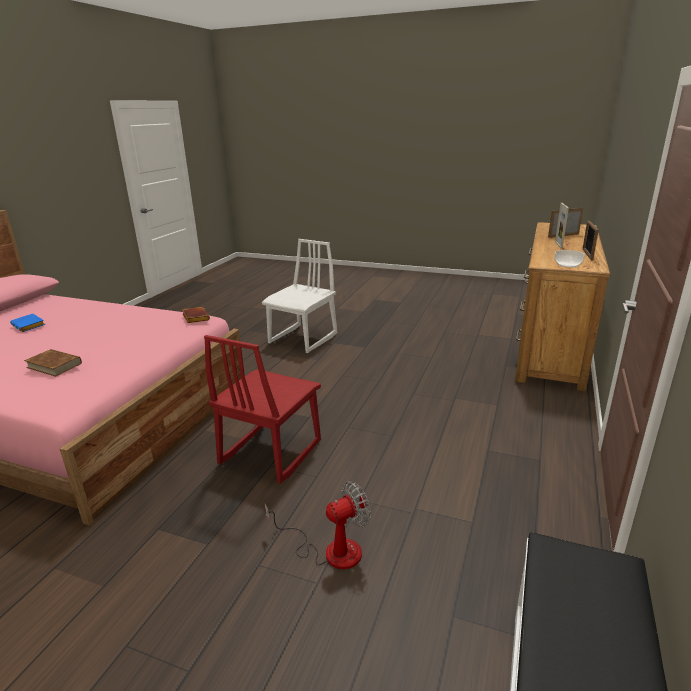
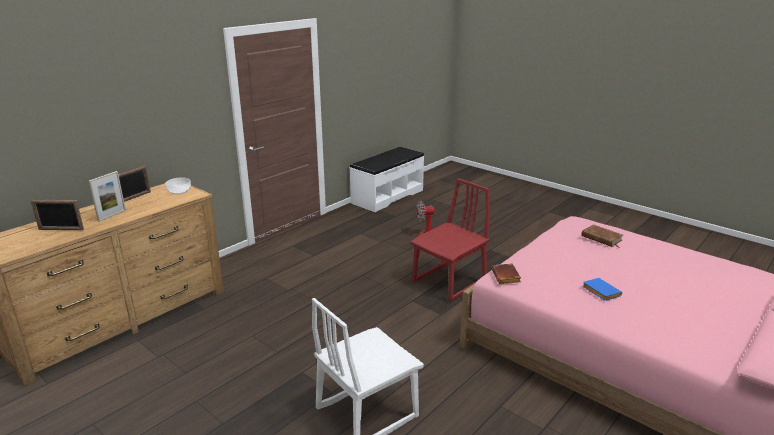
camera: 160 degrees left, 0 degrees up
blue book [10,314,45,332] -> blue book moved to [582,278,622,301]

